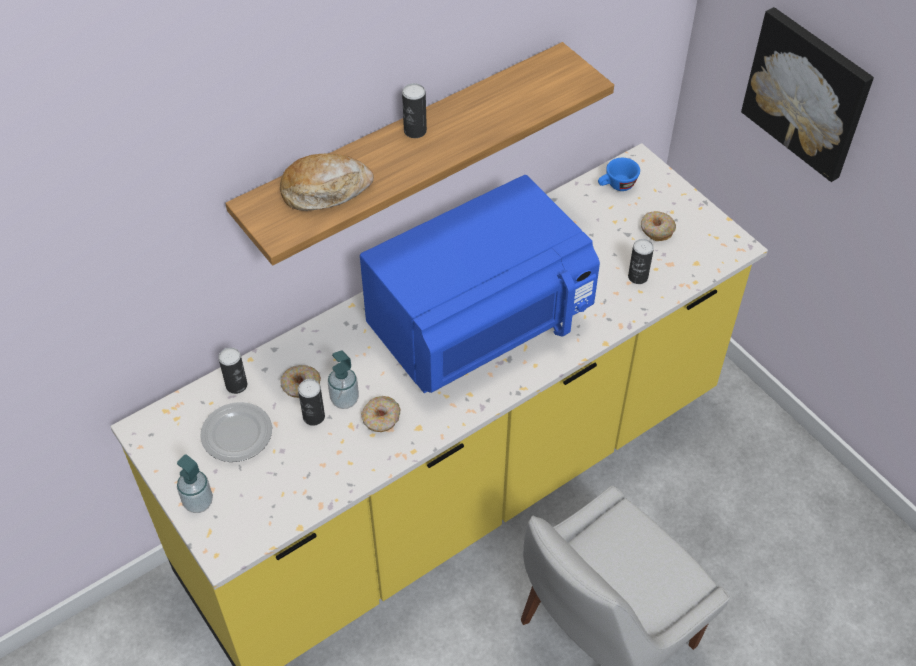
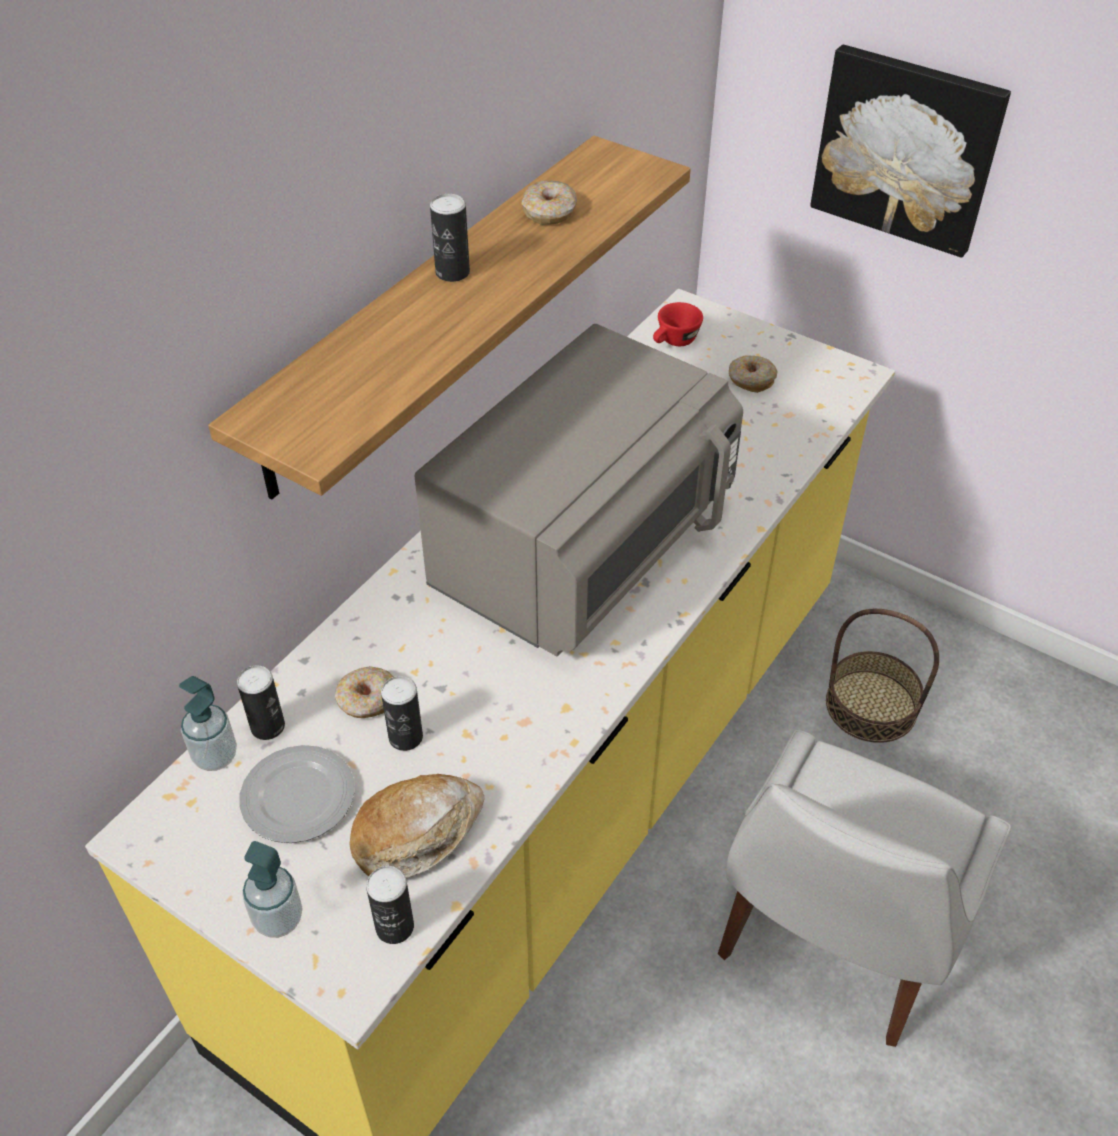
camera: 20 degrees left, 5 degrees down
bread [280,154,374,211] -> bread moved to [350,774,484,879]
soap dispenser [328,350,359,409] -> soap dispenser moved to [179,676,237,771]
blue microwave [360,175,600,393] -> grey microwave [414,324,743,656]
donut [361,396,400,432] -> donut moved to [522,180,577,225]
blue cup [598,158,640,191] -> red cup [653,302,703,346]
can [628,239,654,284] -> can moved to [366,866,414,944]
none -> basket [826,608,939,743]

